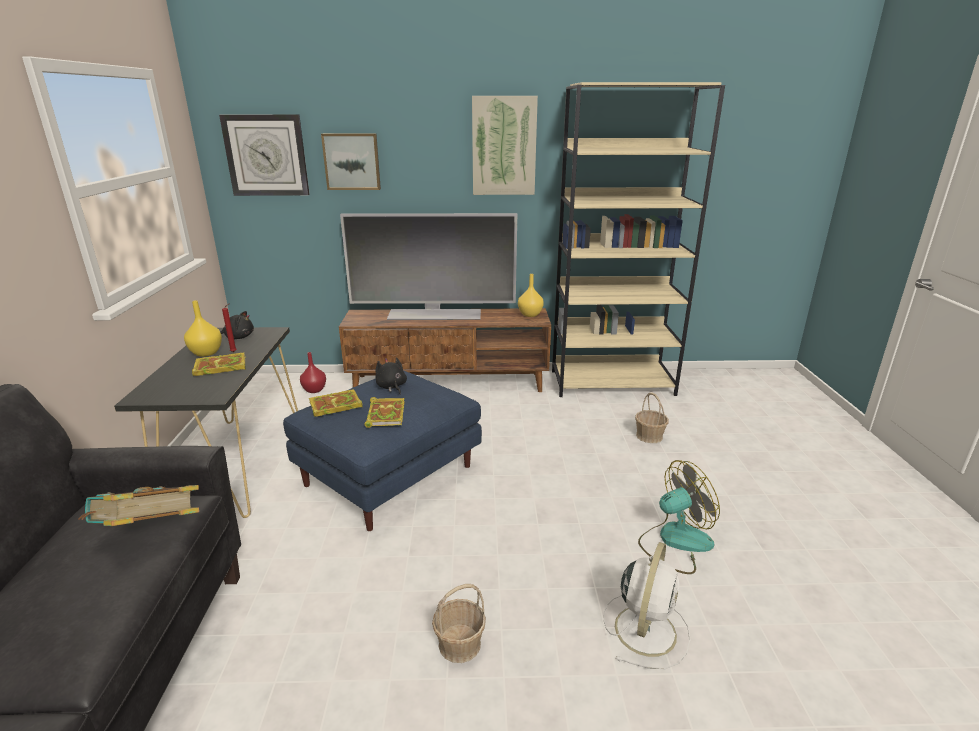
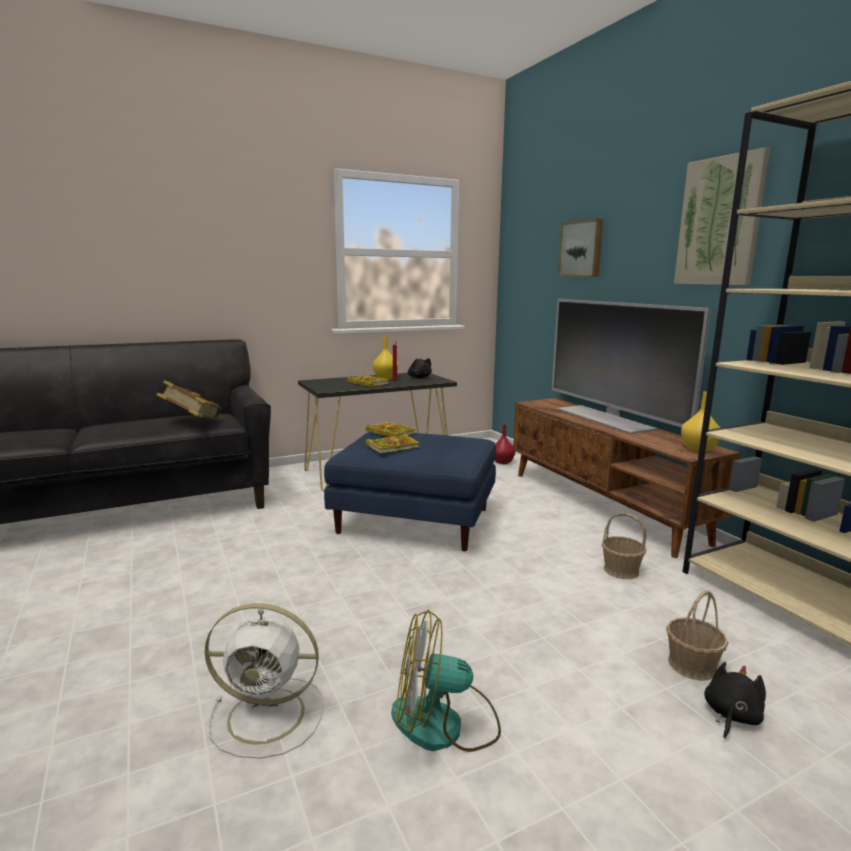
camera: 65 degrees right, 10 degrees down
wall clock [219,115,310,196] -> none
black plush toy [375,357,407,395] -> black plush toy moved to [704,662,766,739]
basket [432,584,486,663] -> basket moved to [602,513,646,579]
fan [638,460,720,574] -> fan turned 135 degrees clockwise [391,610,501,752]

